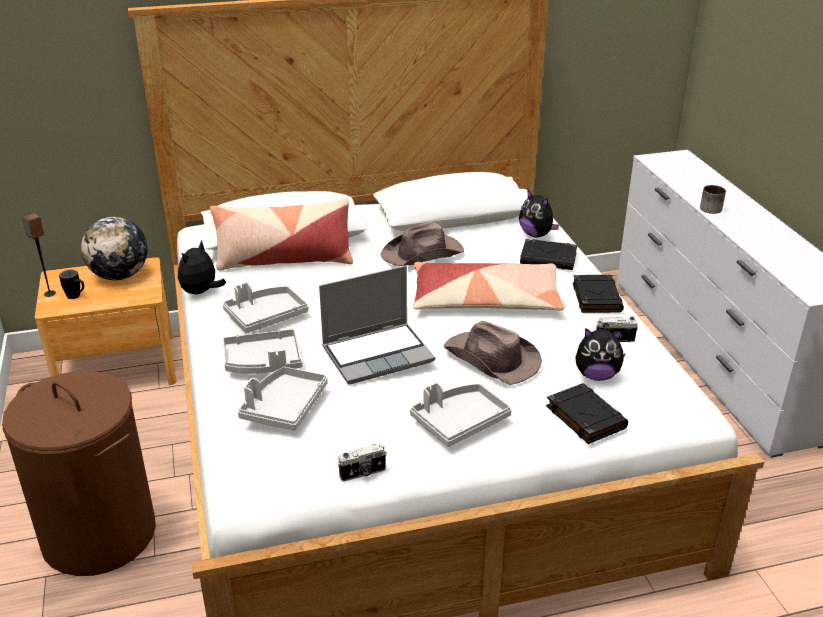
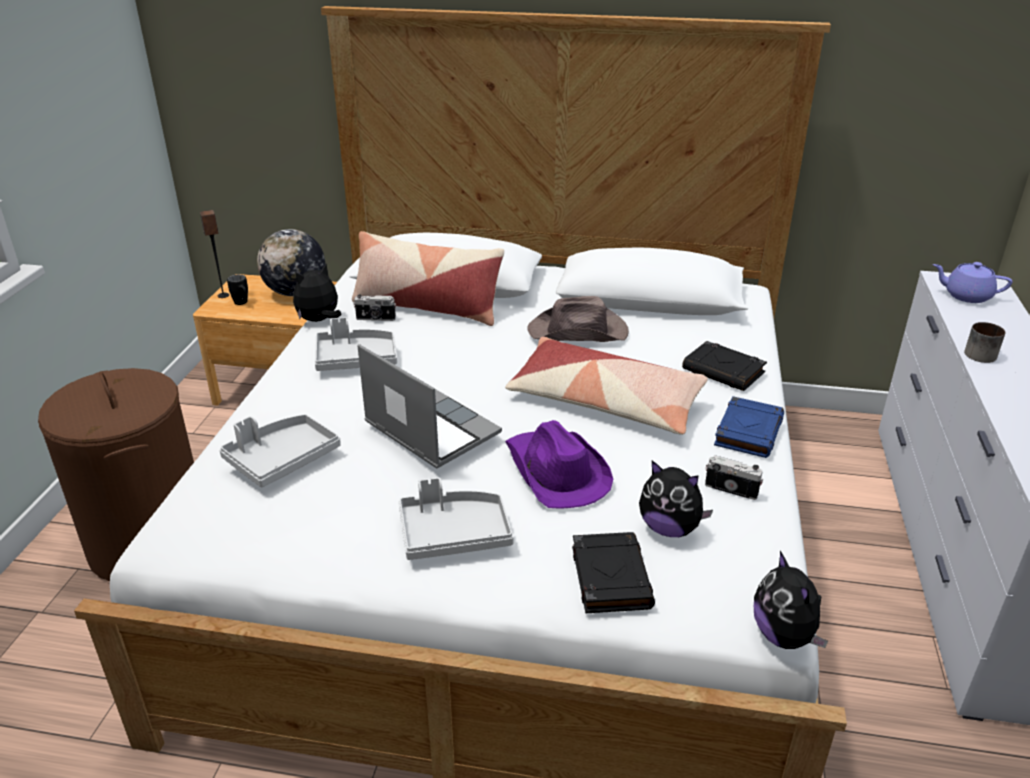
camera: 25 degrees right, 0 degrees up
grey tray [222,329,302,374] -> none
laptop [319,266,435,385] -> laptop turned 135 degrees counterclockwise [357,344,502,468]
camera [338,443,387,482] -> camera moved to [354,295,396,321]
brown hat [444,321,542,385] -> purple hat [505,420,613,509]
plush toy [519,189,559,238] -> plush toy moved to [754,551,828,649]
black book [573,275,624,313] -> blue book [714,396,784,458]
none -> purple teapot [933,262,1013,303]

